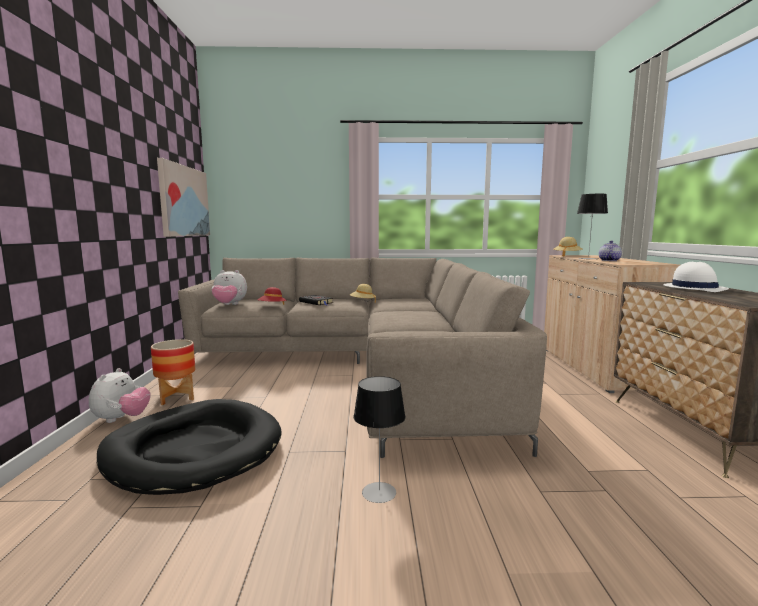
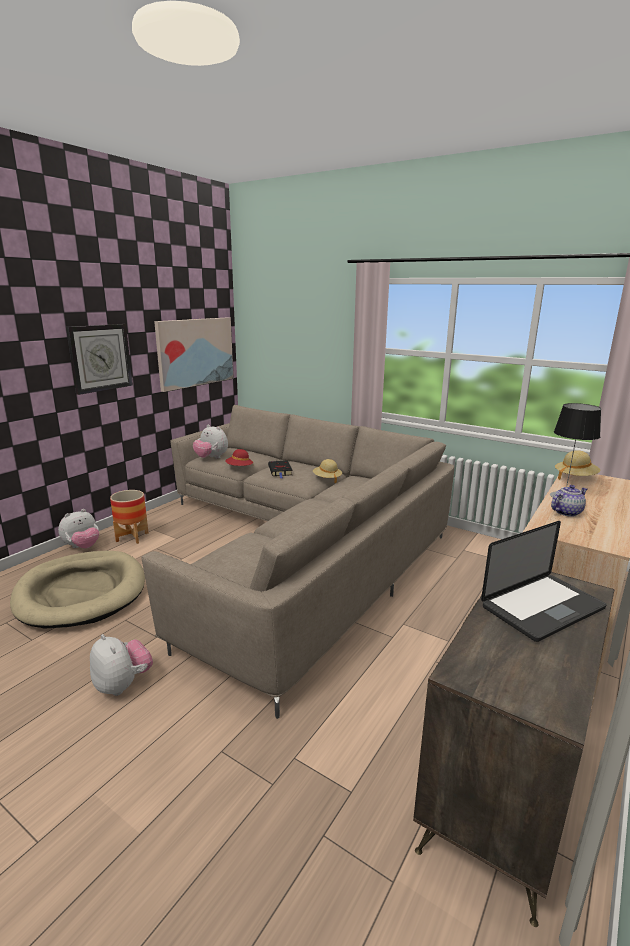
camera: 35 degrees right, 10 degrees up
black dog bed [97,399,282,495] -> beige dog bed [10,551,145,628]
table lamp [354,376,406,503] -> plush toy [90,634,153,696]
white hat [663,262,729,292] -> laptop [481,521,606,642]
none -> wall clock [66,324,133,395]

